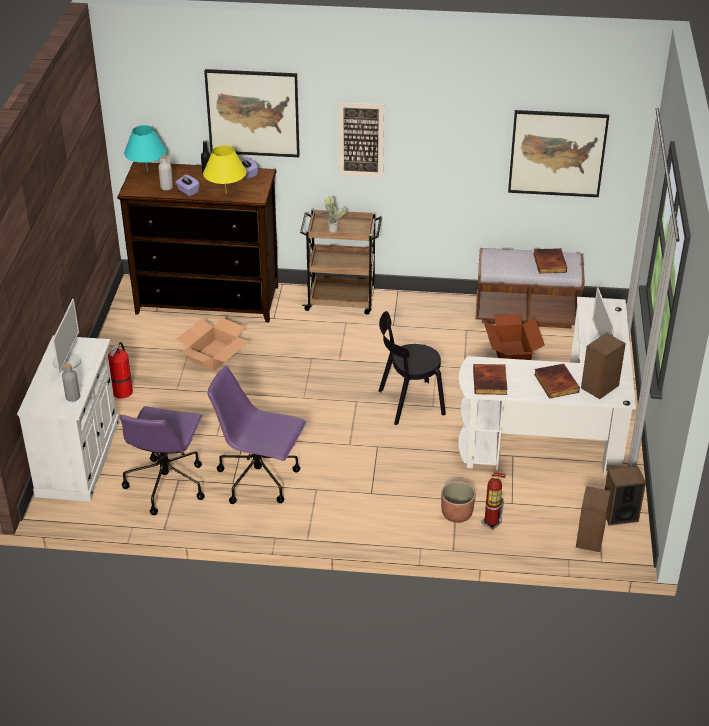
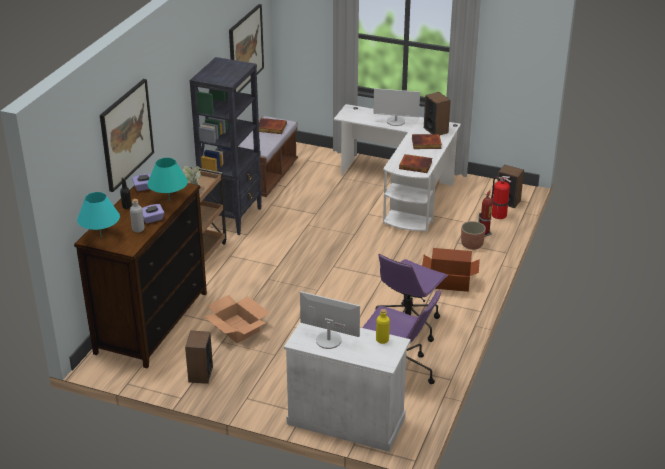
camera: 75 degrees left, 5 degrees down
grey bottle [62,363,80,402] -> yellow bottle [376,309,390,344]
fire extinguisher [108,342,133,399] -> fire extinguisher moved to [491,176,511,219]
yellow table lamp [203,145,246,193] -> turquoise table lamp [147,158,188,202]
picture [338,102,384,177] -> none
black chair [379,311,446,425] -> none
cardboard box [484,314,545,360] -> cardboard box moved to [422,248,480,292]
speaker [605,466,646,525] -> speaker moved to [185,331,213,384]
none -> black bookcase [190,57,262,235]

